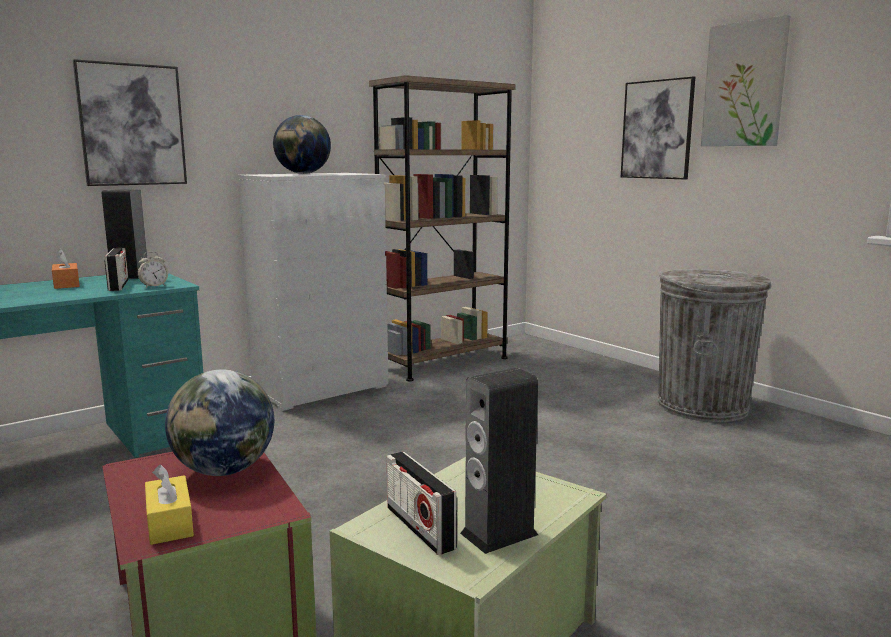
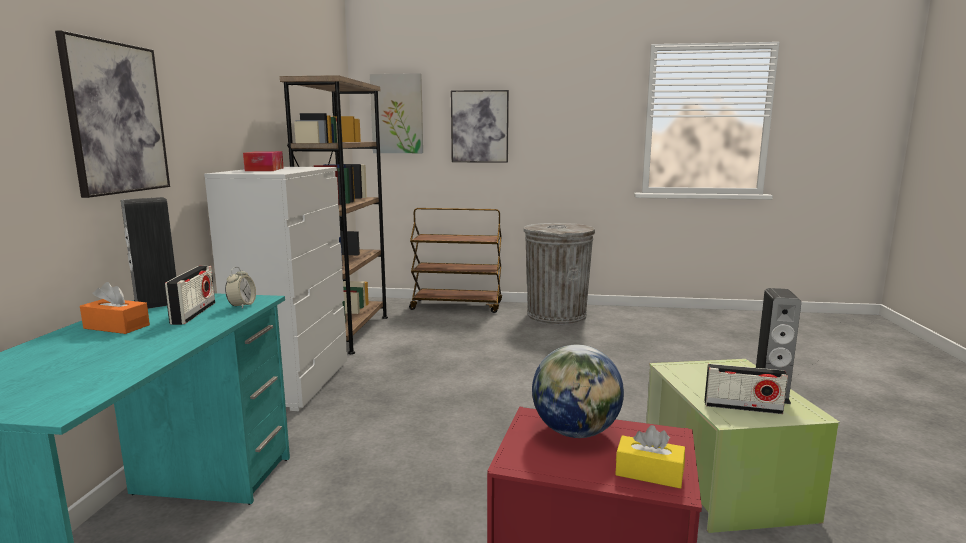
camera: 45 degrees left, 0 degrees up
radio [104,248,129,291] -> radio turned 60 degrees clockwise [165,266,215,325]
globe [273,115,331,174] -> tissue box [243,151,284,171]
picture [701,15,791,146] -> picture moved to [370,73,423,153]
none -> brown cart [409,208,502,313]

